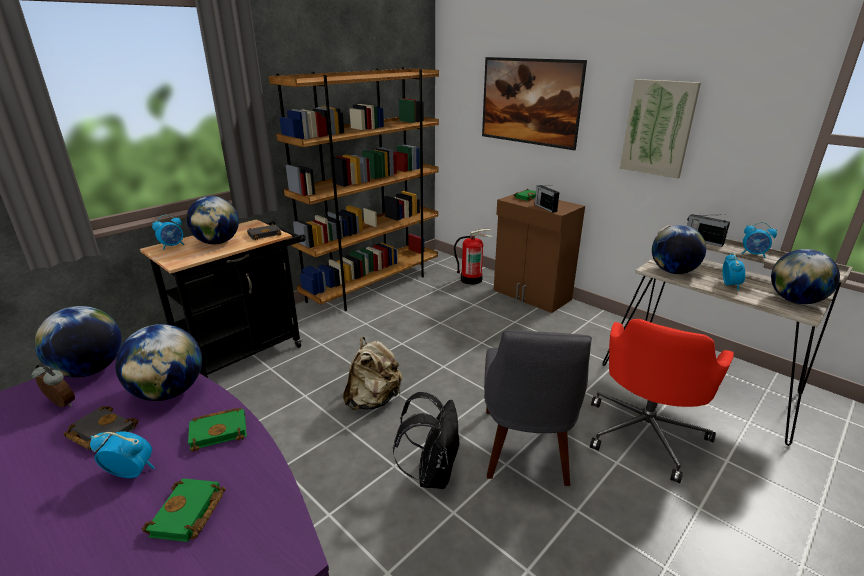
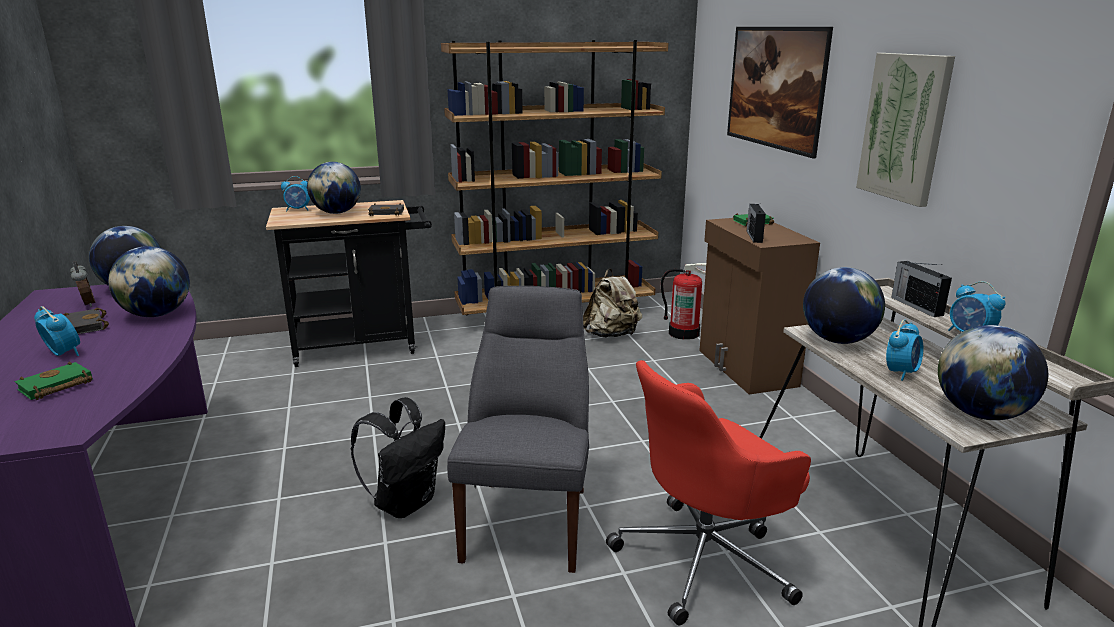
camera: 30 degrees right, 5 degrees down
green book [188,408,247,452] -> none
beige backpack [343,337,402,410] -> beige backpack moved to [583,268,642,338]
grey chair [484,330,592,486] -> grey chair turned 150 degrees clockwise [447,286,589,573]

